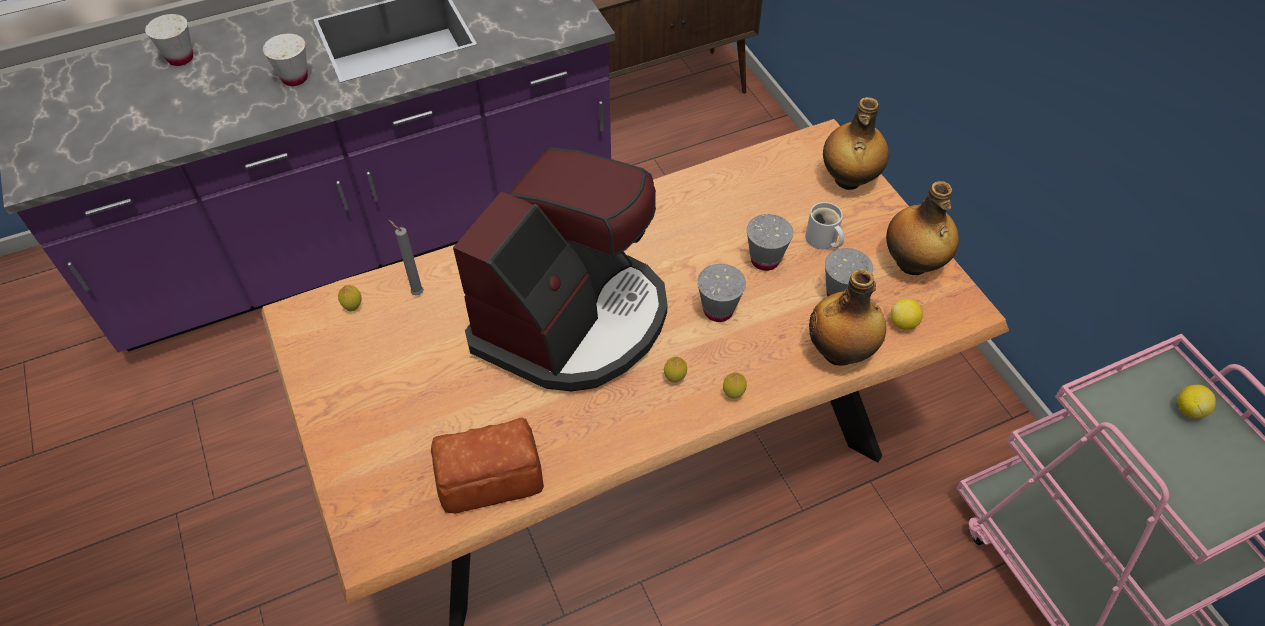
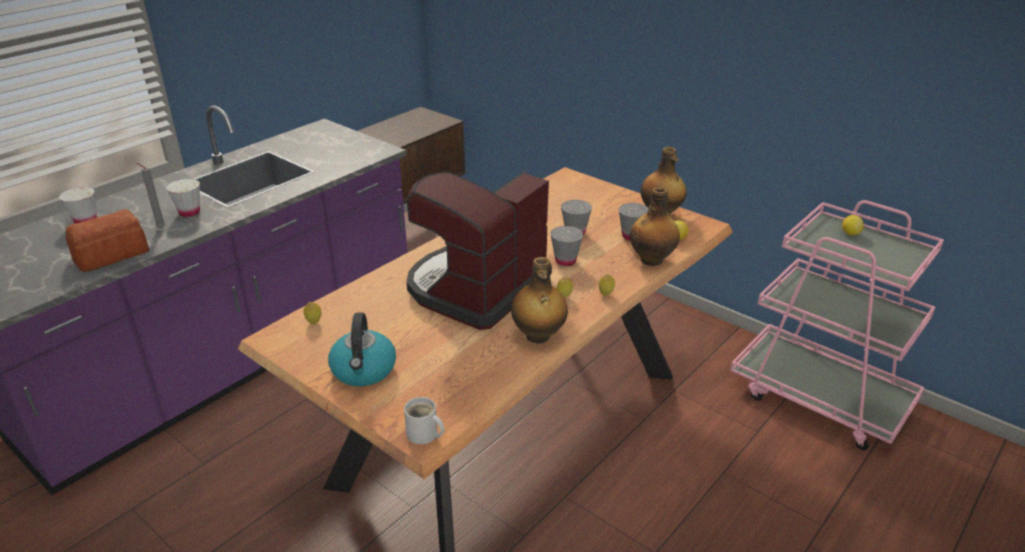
camera: 25 degrees left, 20 degrees down
grey candle [389,220,424,295] -> grey candle moved to [135,162,165,229]
bread [431,417,544,514] -> bread moved to [66,209,149,272]
coffee machine [453,147,668,391] -> coffee machine turned 150 degrees counterclockwise [406,171,552,330]
white mug [805,202,844,249] -> white mug moved to [404,397,444,444]
bottle [823,97,889,190] -> bottle moved to [511,257,568,344]
none -> kettle [328,312,396,386]

